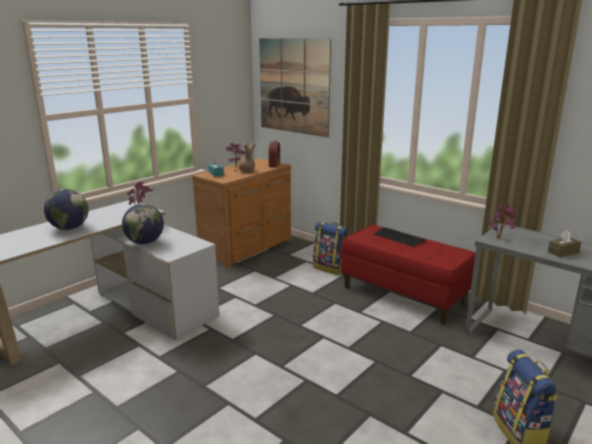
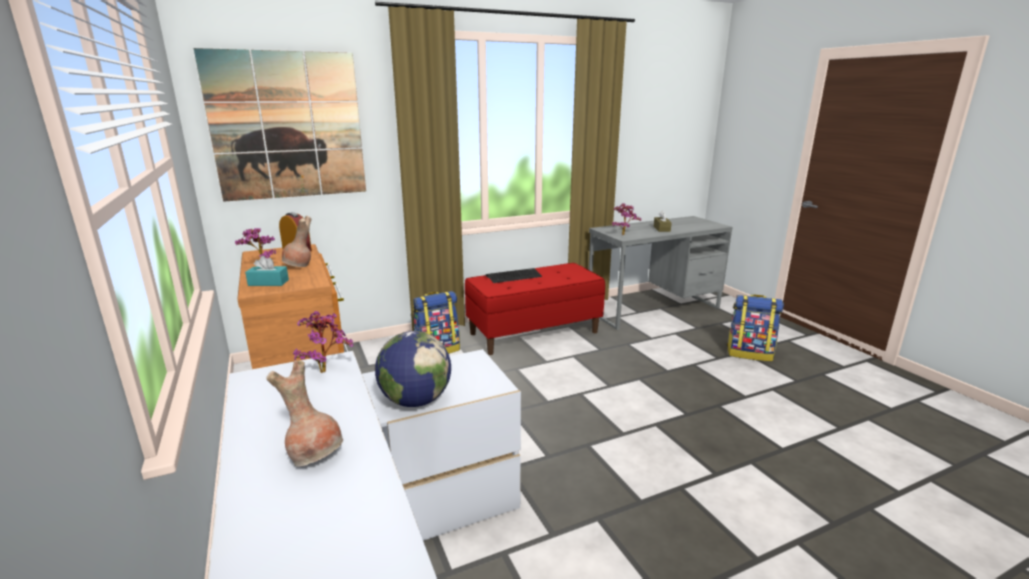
camera: 65 degrees left, 0 degrees up
globe [44,189,89,230] -> brown vase [266,360,343,467]

